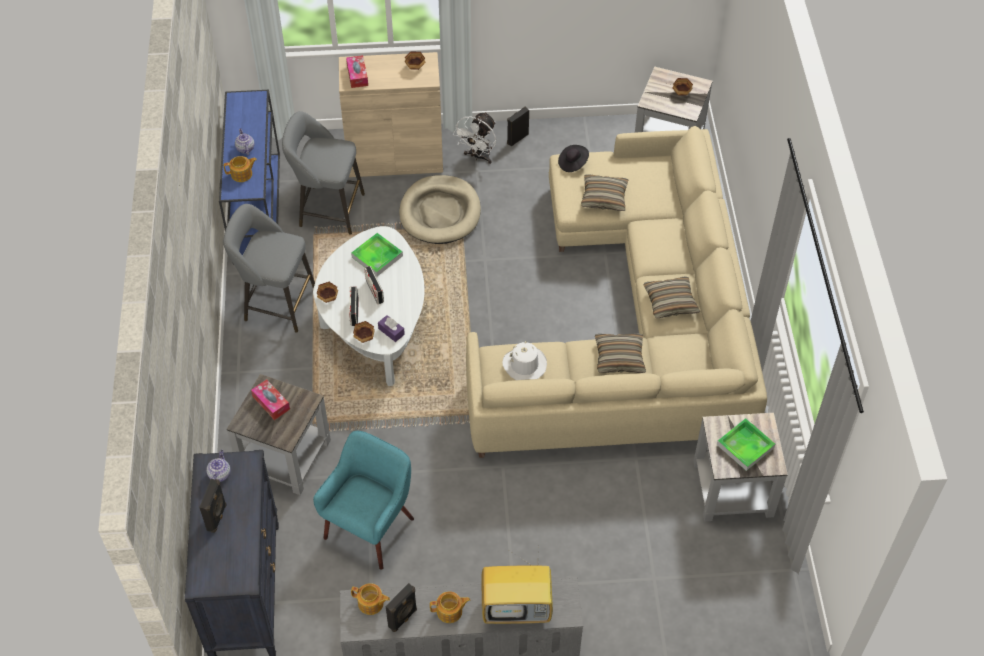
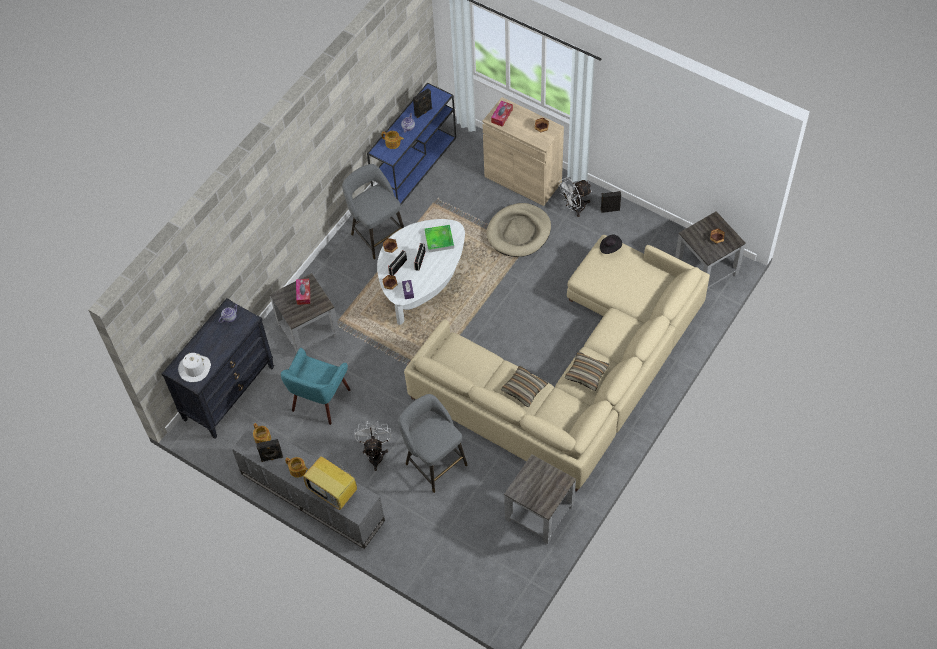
camera: 40 degrees right, 5 degrees up
black speaker [199,479,227,533] -> black speaker moved to [413,88,432,118]
grey stool [282,111,365,235] -> grey stool moved to [398,394,467,493]
turquoise armchair [313,431,414,570] -> turquoise armchair turned 135 degrees clockwise [281,348,351,425]
white hat [502,341,547,380] -> white hat moved to [178,352,211,382]
pillow [581,174,628,211] -> none
tray [717,418,775,471] -> none
none -> white fan [355,421,391,471]

